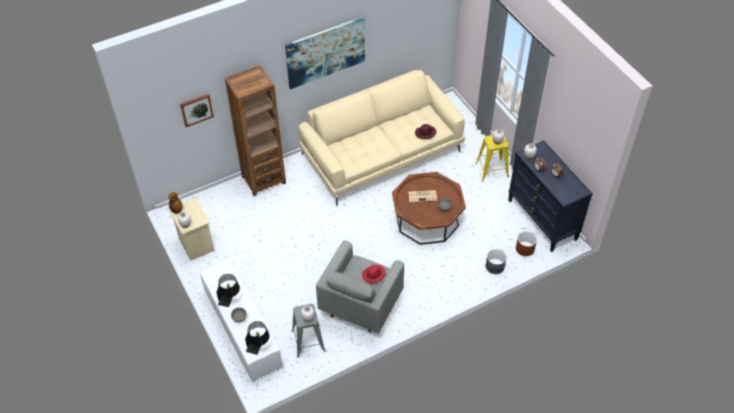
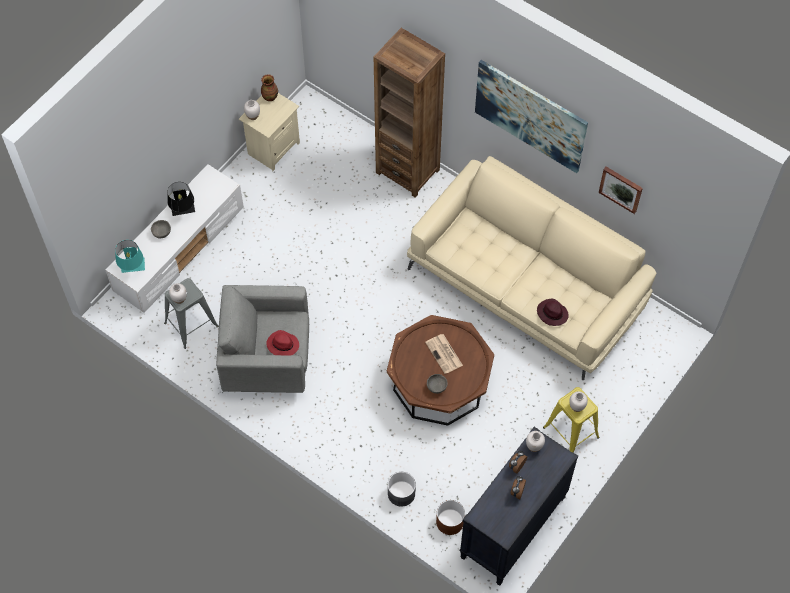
camera: 65 degrees right, 10 degrees up
picture [180,94,214,127] -> picture moved to [599,167,643,214]
black table lamp [245,321,269,355] -> turquoise table lamp [115,240,145,273]

